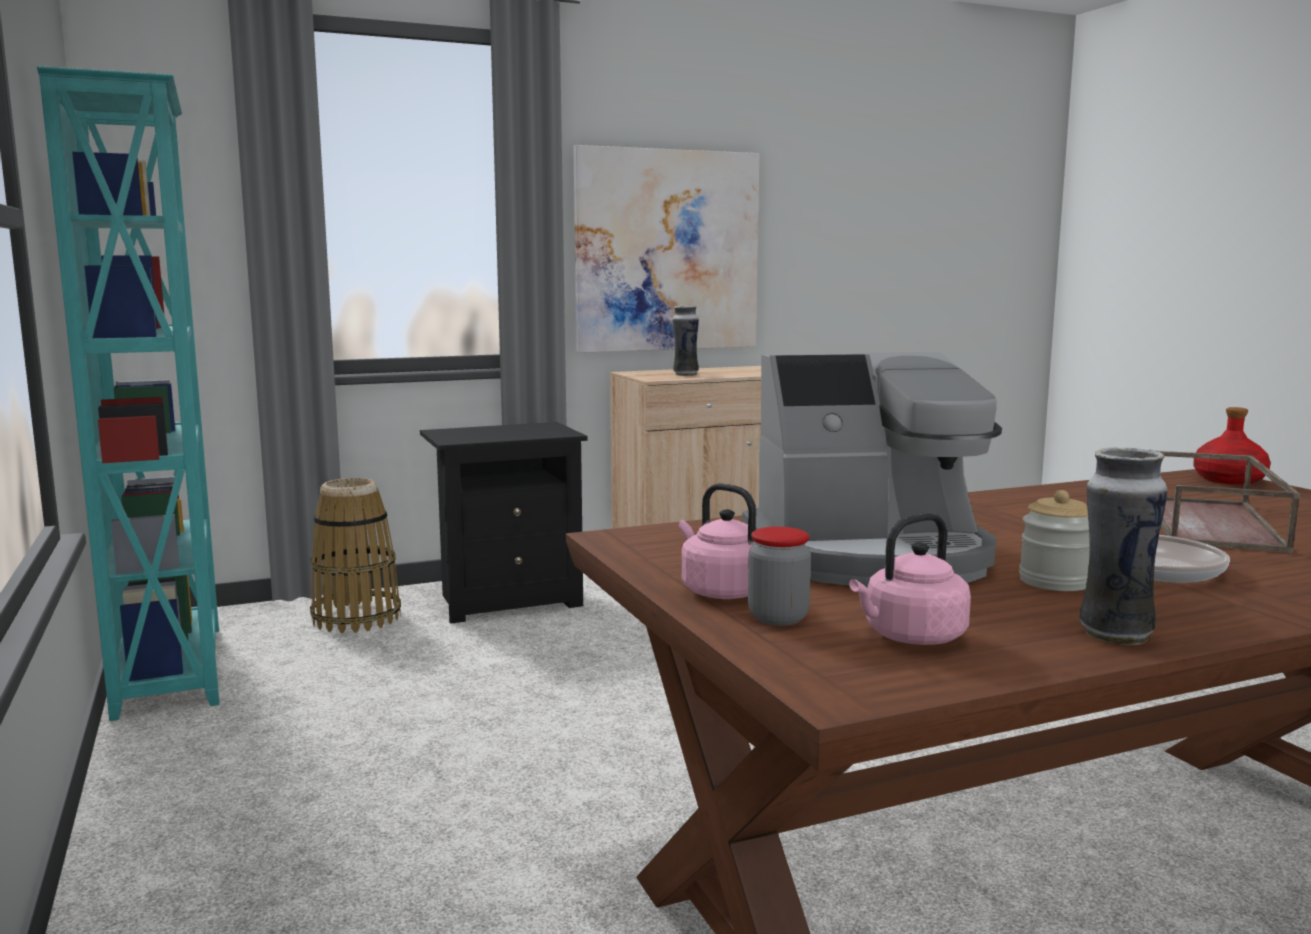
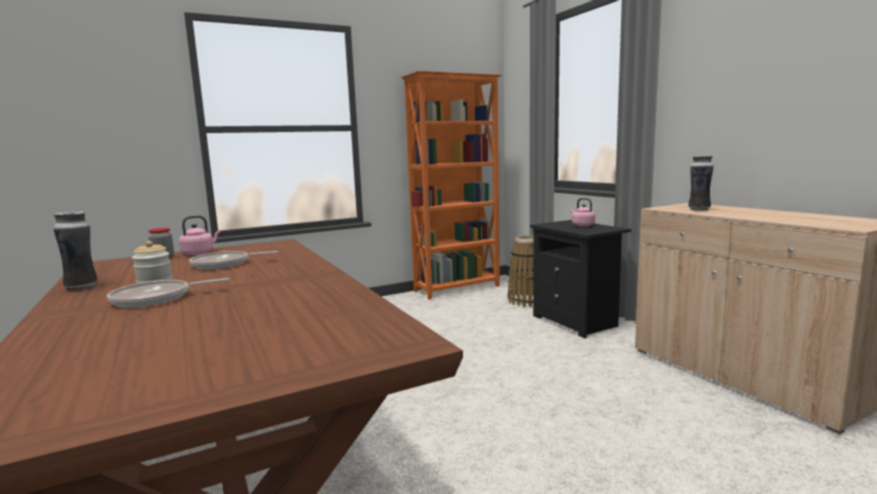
camera: 85 degrees right, 0 degrees up
turquoise bookcase [37,66,219,721] -> orange bookcase [401,71,502,300]
picture [573,145,760,353] -> none
coffee machine [742,352,1002,587] -> frying pan [189,251,279,269]
pink kettle [849,513,971,645] -> pink kettle moved to [570,198,595,227]
brown tray [1157,451,1300,554] -> none
red bottle [1193,407,1271,485] -> none

